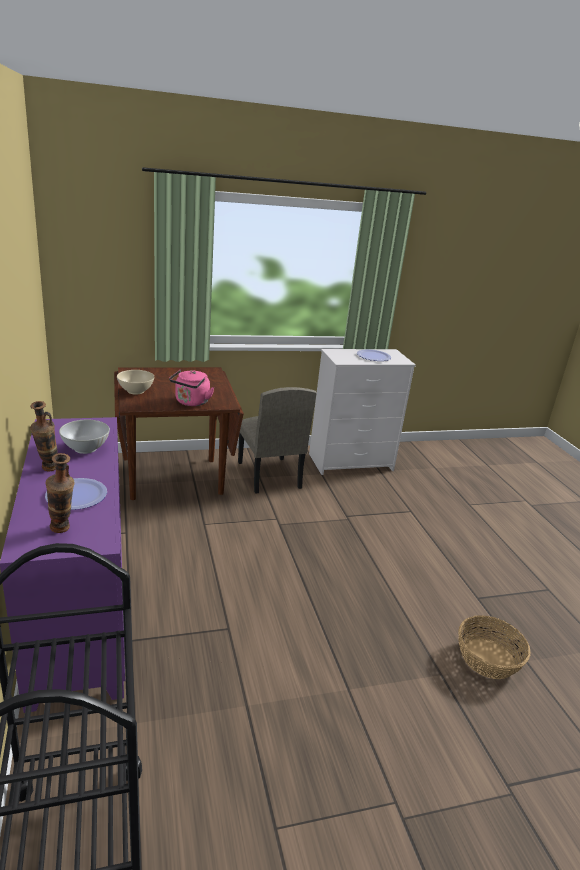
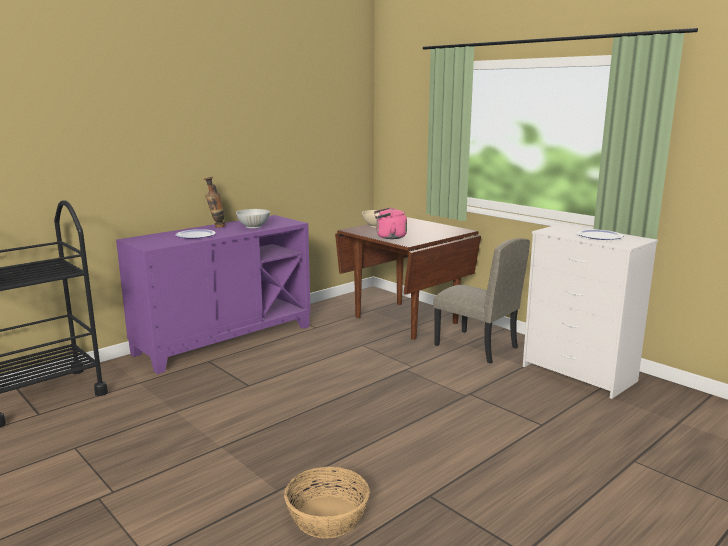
camera: 65 degrees right, 10 degrees down
vase [46,453,75,533] -> none
beige chair [238,387,317,494] -> beige chair turned 90 degrees counterclockwise [433,238,530,364]

